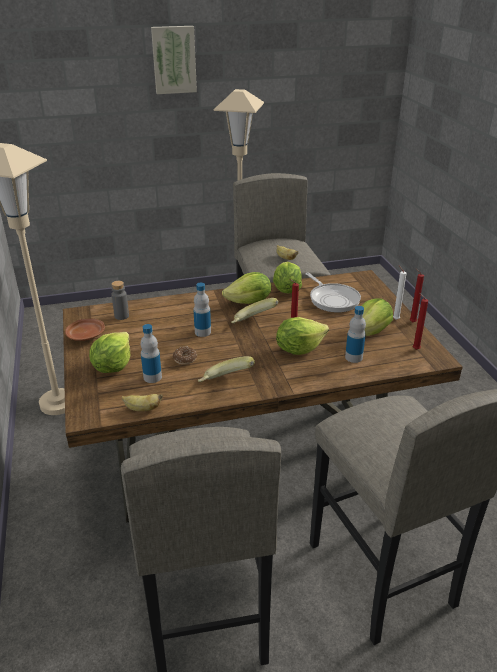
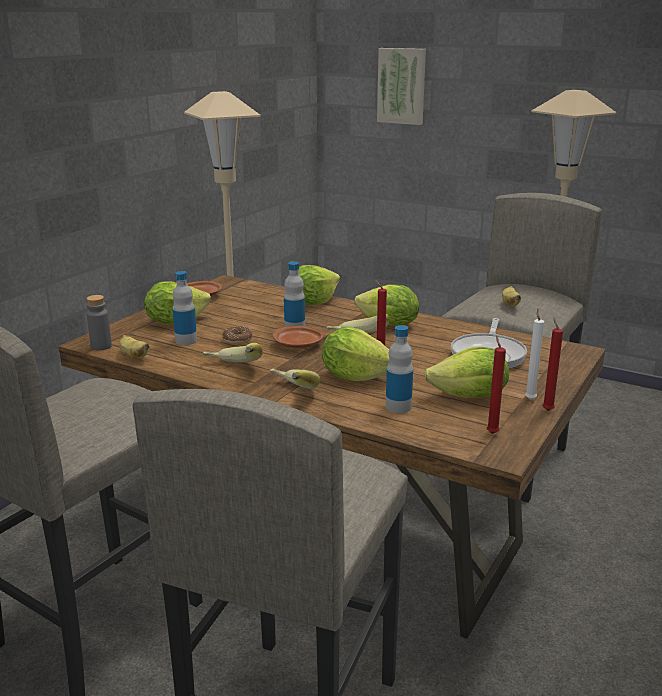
camera: 45 degrees right, 10 degrees down
grey bottle [111,281,129,320] -> grey bottle moved to [87,295,112,350]
picture [151,26,197,94] -> picture moved to [377,48,426,125]
lettuce [273,262,302,294] -> lettuce moved to [298,265,340,305]
none -> banana [270,369,320,389]
none -> brown plate [273,326,324,349]

